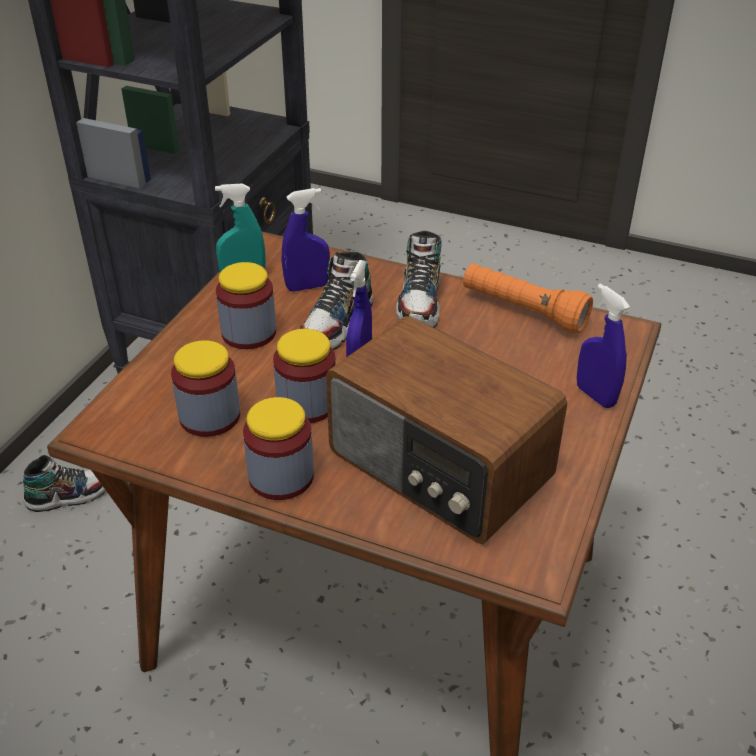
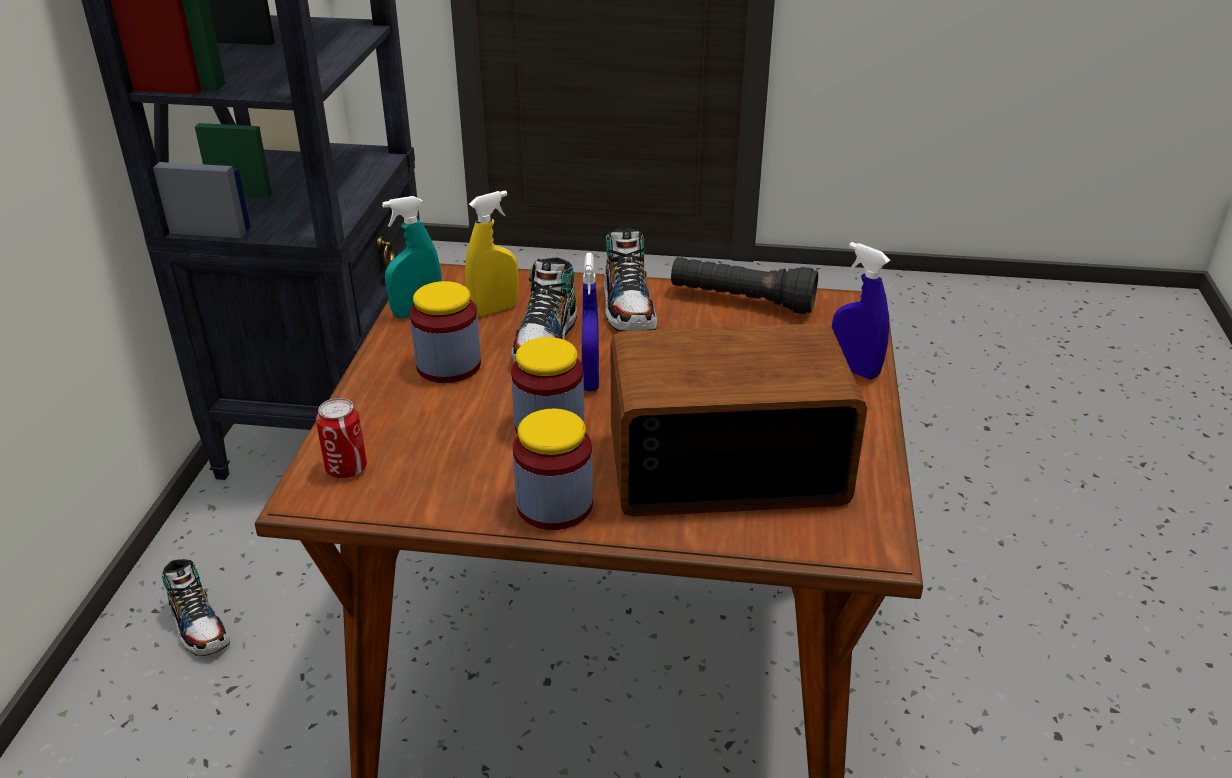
camera: 15 degrees left, 5 degrees down
shoe [23,455,106,512] -> shoe turned 90 degrees clockwise [161,559,230,656]
jar [171,340,240,437] -> none
blue spray bottle [282,188,330,291] -> yellow spray bottle [465,190,519,316]
radio [326,316,567,545] -> radio turned 150 degrees clockwise [611,323,867,516]
orange flashlight [463,263,593,334] -> black flashlight [671,257,818,314]
none -> can [316,398,367,478]

